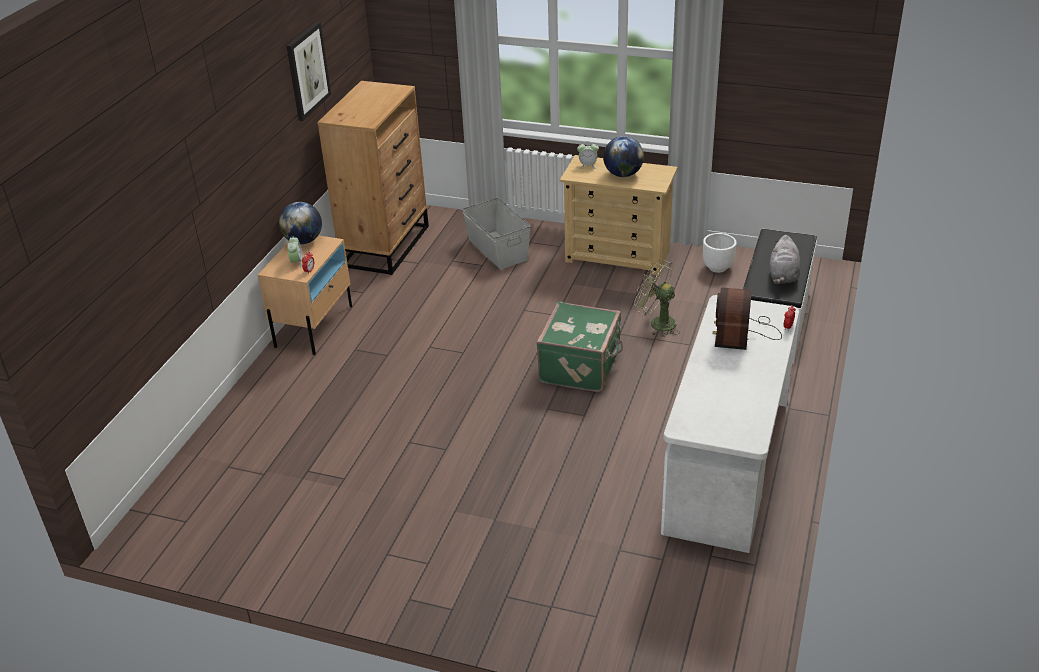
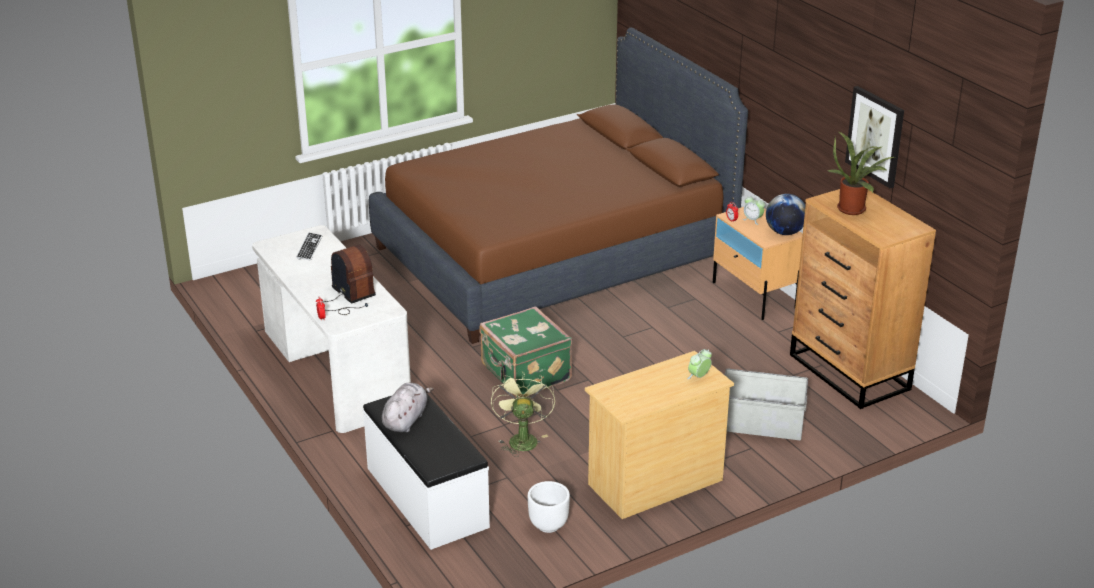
camera: 130 degrees right, 5 degrees down
globe [603,136,644,177] -> none
green fan [634,259,680,337] -> green fan turned 75 degrees counterclockwise [491,371,555,457]
grey plush toy [770,235,801,284] -> grey plush toy turned 60 degrees clockwise [382,383,433,432]
none -> keyboard [296,232,322,261]
none -> brown bed [369,28,748,344]
none -> potted plant [828,131,894,215]

